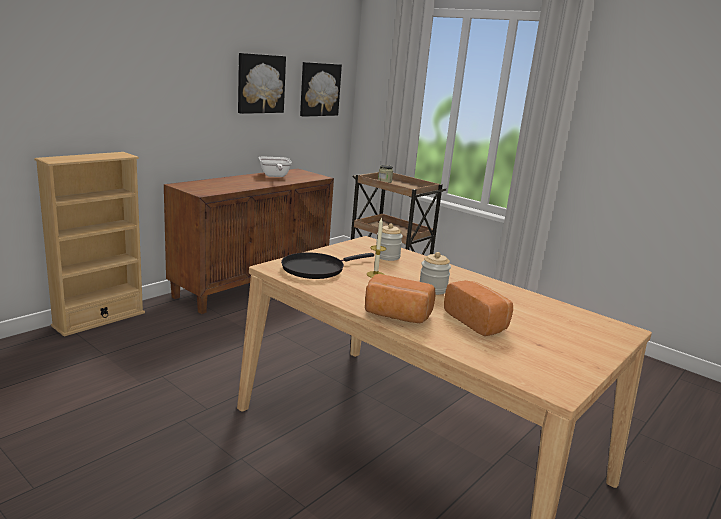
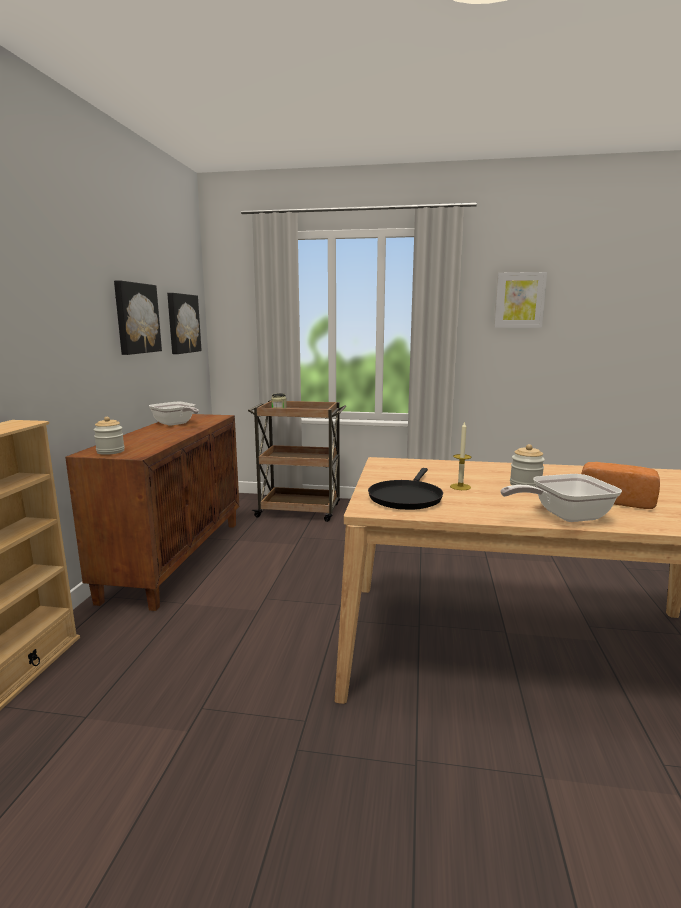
camera: 30 degrees left, 5 degrees down
bread [365,274,436,323] -> frying pan [501,474,622,522]
jar [375,224,403,261] -> jar moved to [94,417,125,455]
none -> picture [494,272,547,328]

